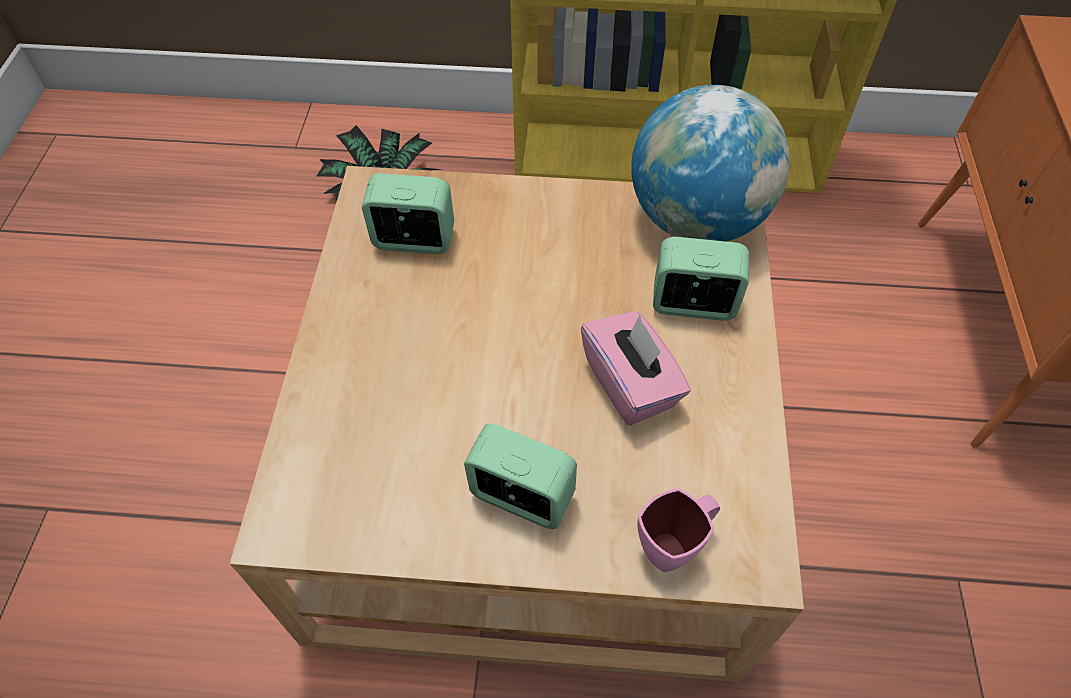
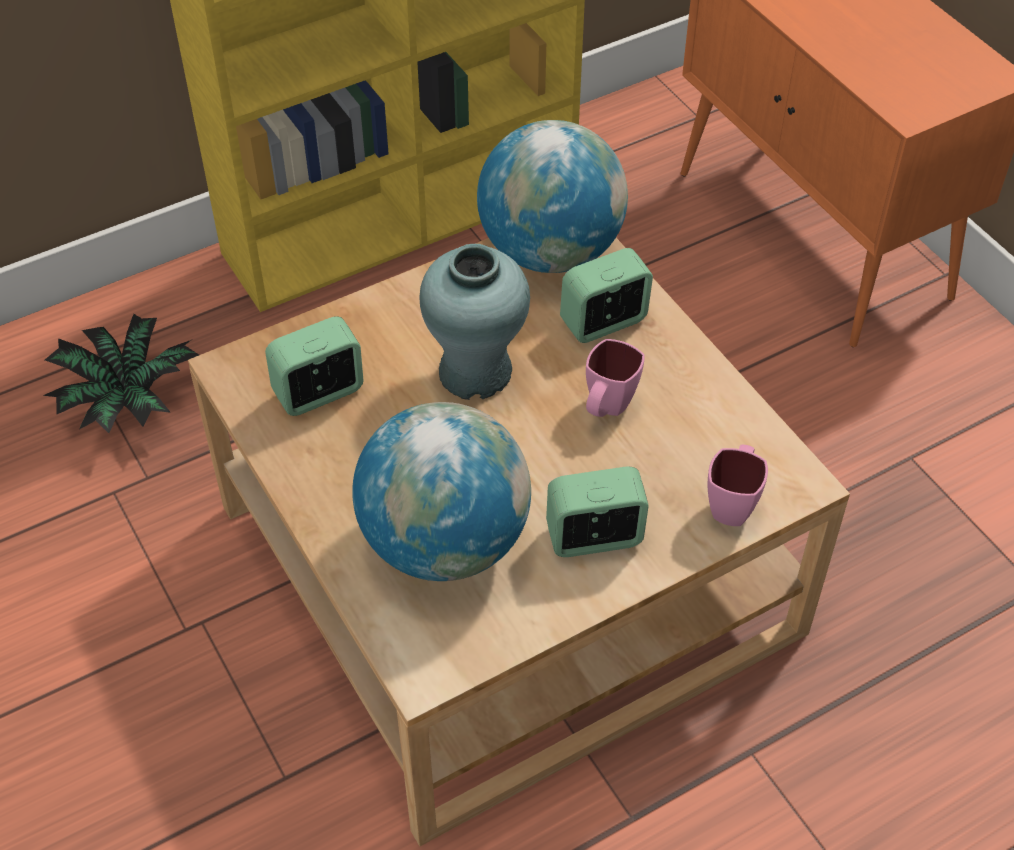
camera: 35 degrees left, 5 degrees down
pink tissue box [581,311,691,425] -> pink mug [586,339,645,417]
none -> globe [352,402,531,581]
none -> turquoise vase [420,244,530,400]

